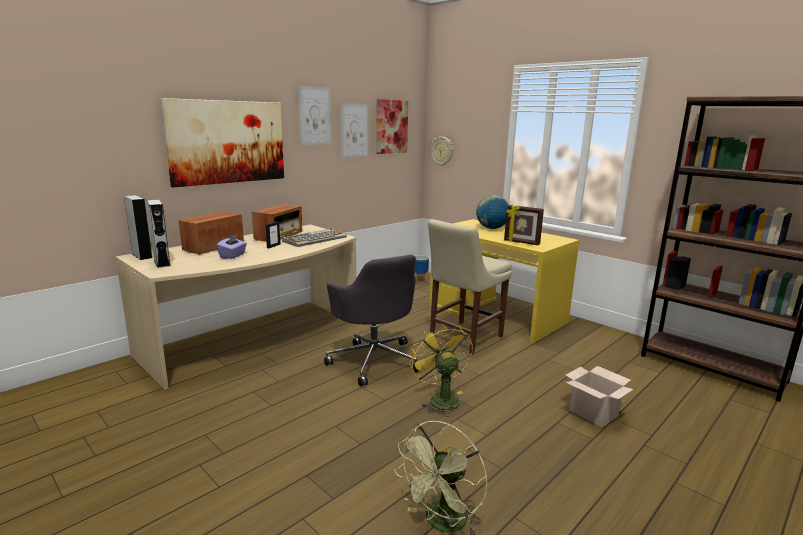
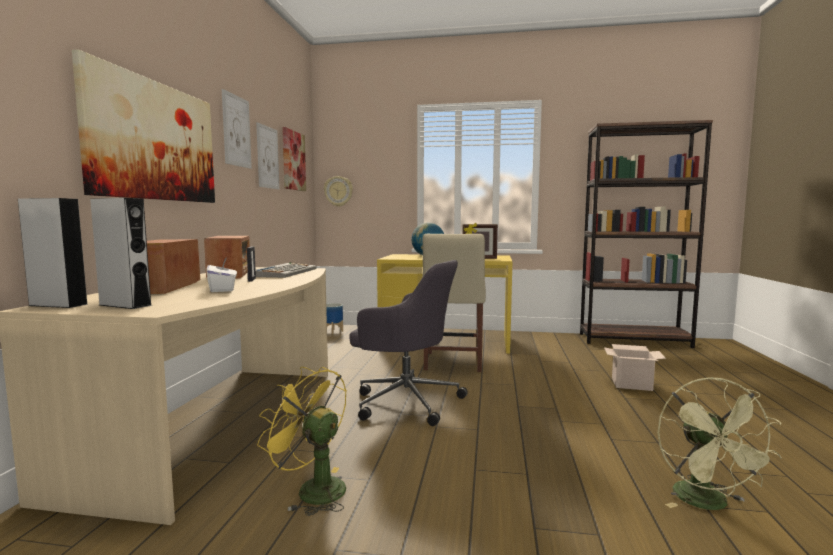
camera: 35 degrees left, 10 degrees down
purple tissue box [216,234,247,259] -> white tissue box [206,258,237,292]
yellow fan [409,323,473,417] -> yellow fan moved to [257,367,347,516]

